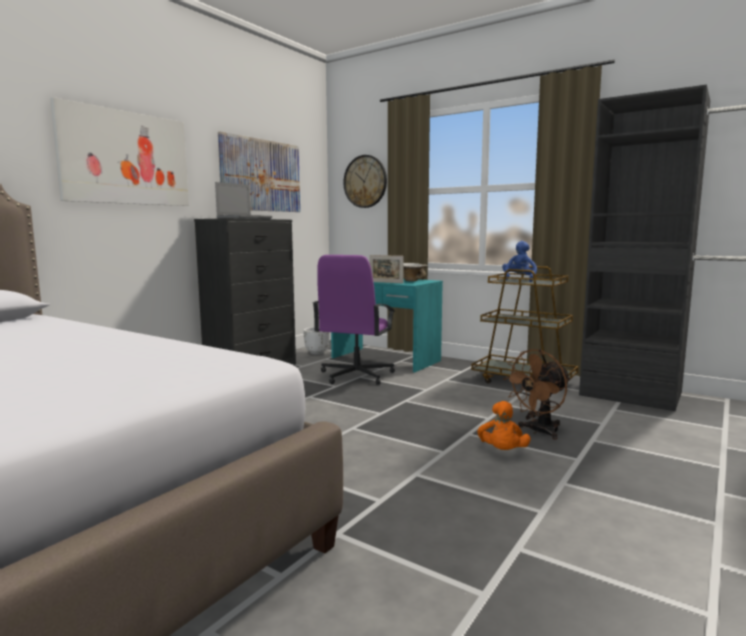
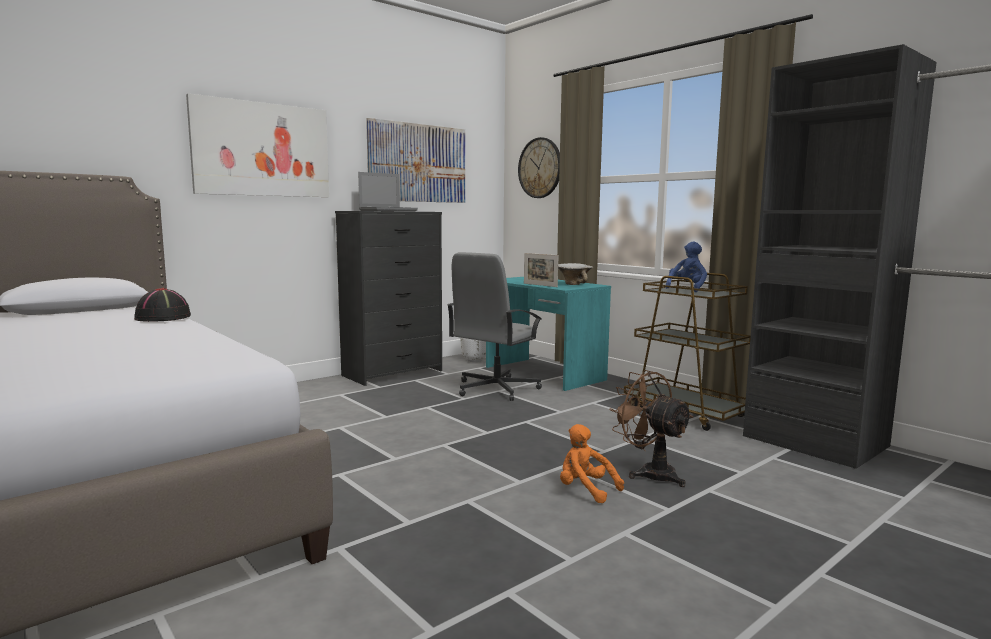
camera: 15 degrees right, 0 degrees up
purple office chair [313,255,395,385] -> grey office chair [447,252,542,401]
orange plush toy [477,401,531,450] -> orange plush toy turned 105 degrees clockwise [560,424,624,503]
brown fan [503,349,571,440] -> brown fan turned 75 degrees clockwise [609,370,693,487]
none -> black hat [134,288,191,322]

